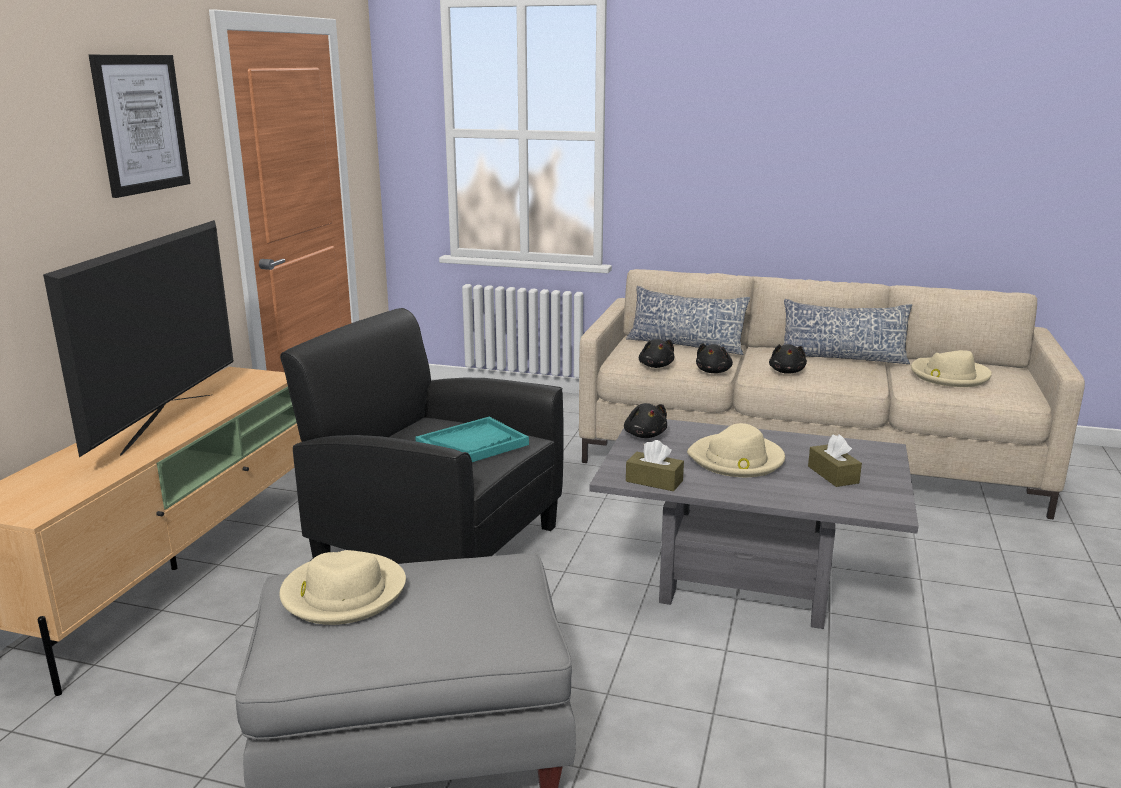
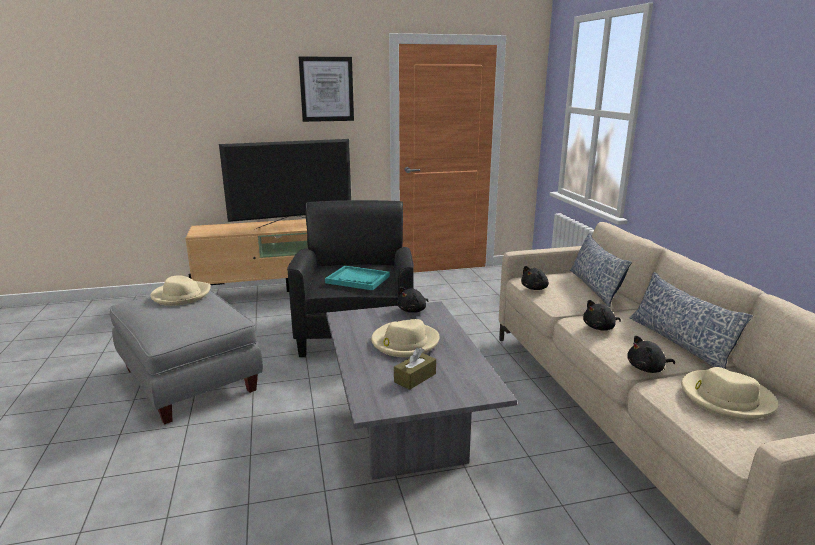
camera: 60 degrees right, 0 degrees up
brown tissue box [626,440,684,492] -> none
black plush toy [696,343,733,373] -> black plush toy moved to [627,336,675,373]

